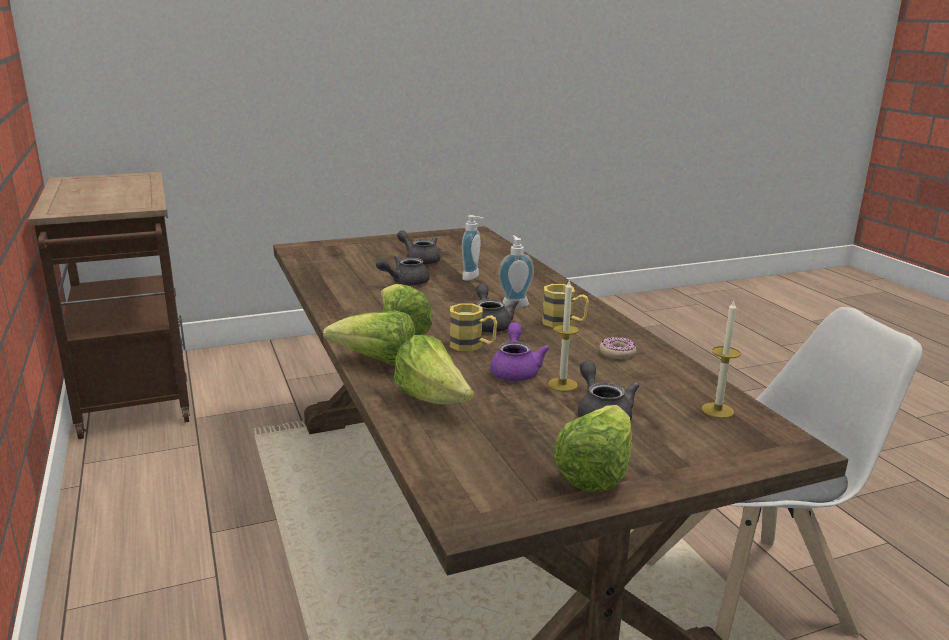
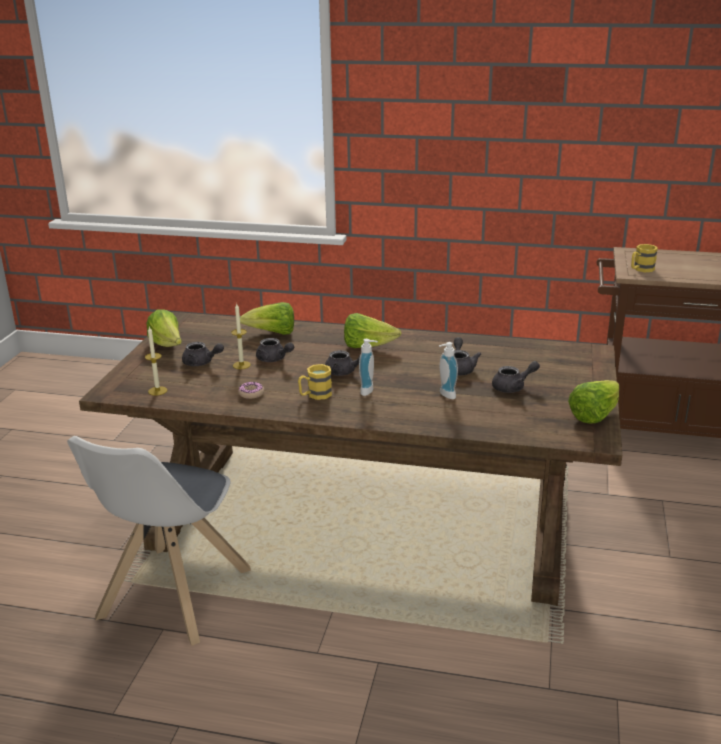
camera: 125 degrees right, 5 degrees up
lettuce [323,311,415,366] -> lettuce moved to [568,380,619,423]
yellow mug [450,303,497,351] -> yellow mug moved to [631,244,658,272]
purple teapot [490,322,550,381] -> grey teapot [256,338,294,362]

